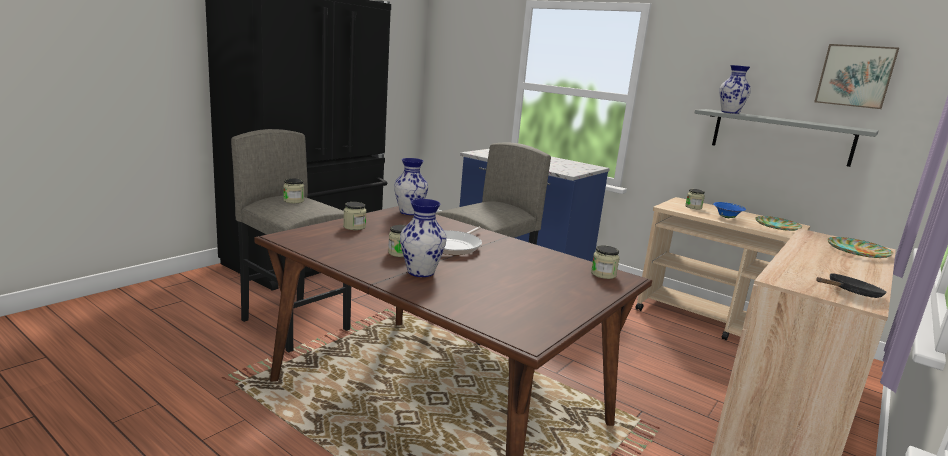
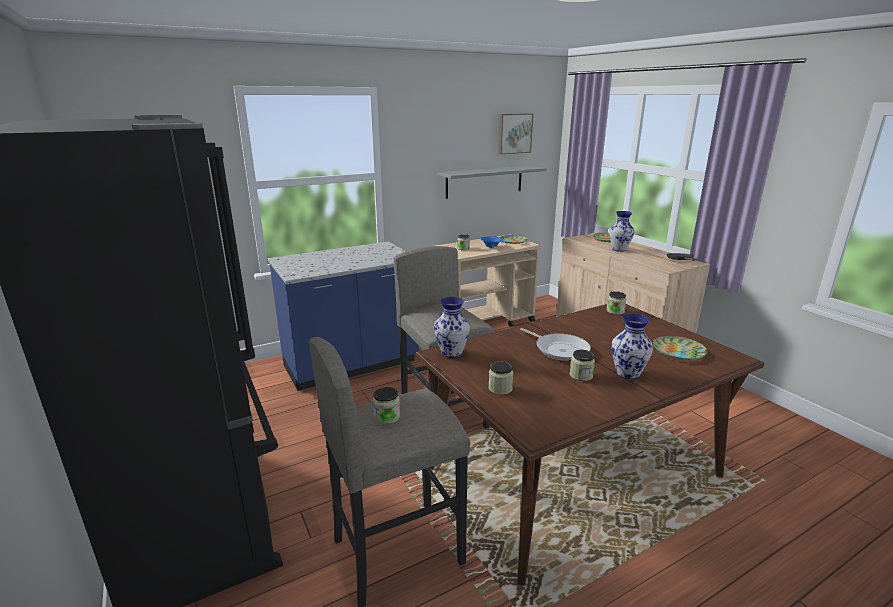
camera: 65 degrees left, 5 degrees up
vase [719,65,751,114] -> vase moved to [609,211,634,252]
none -> plate [653,336,707,360]

